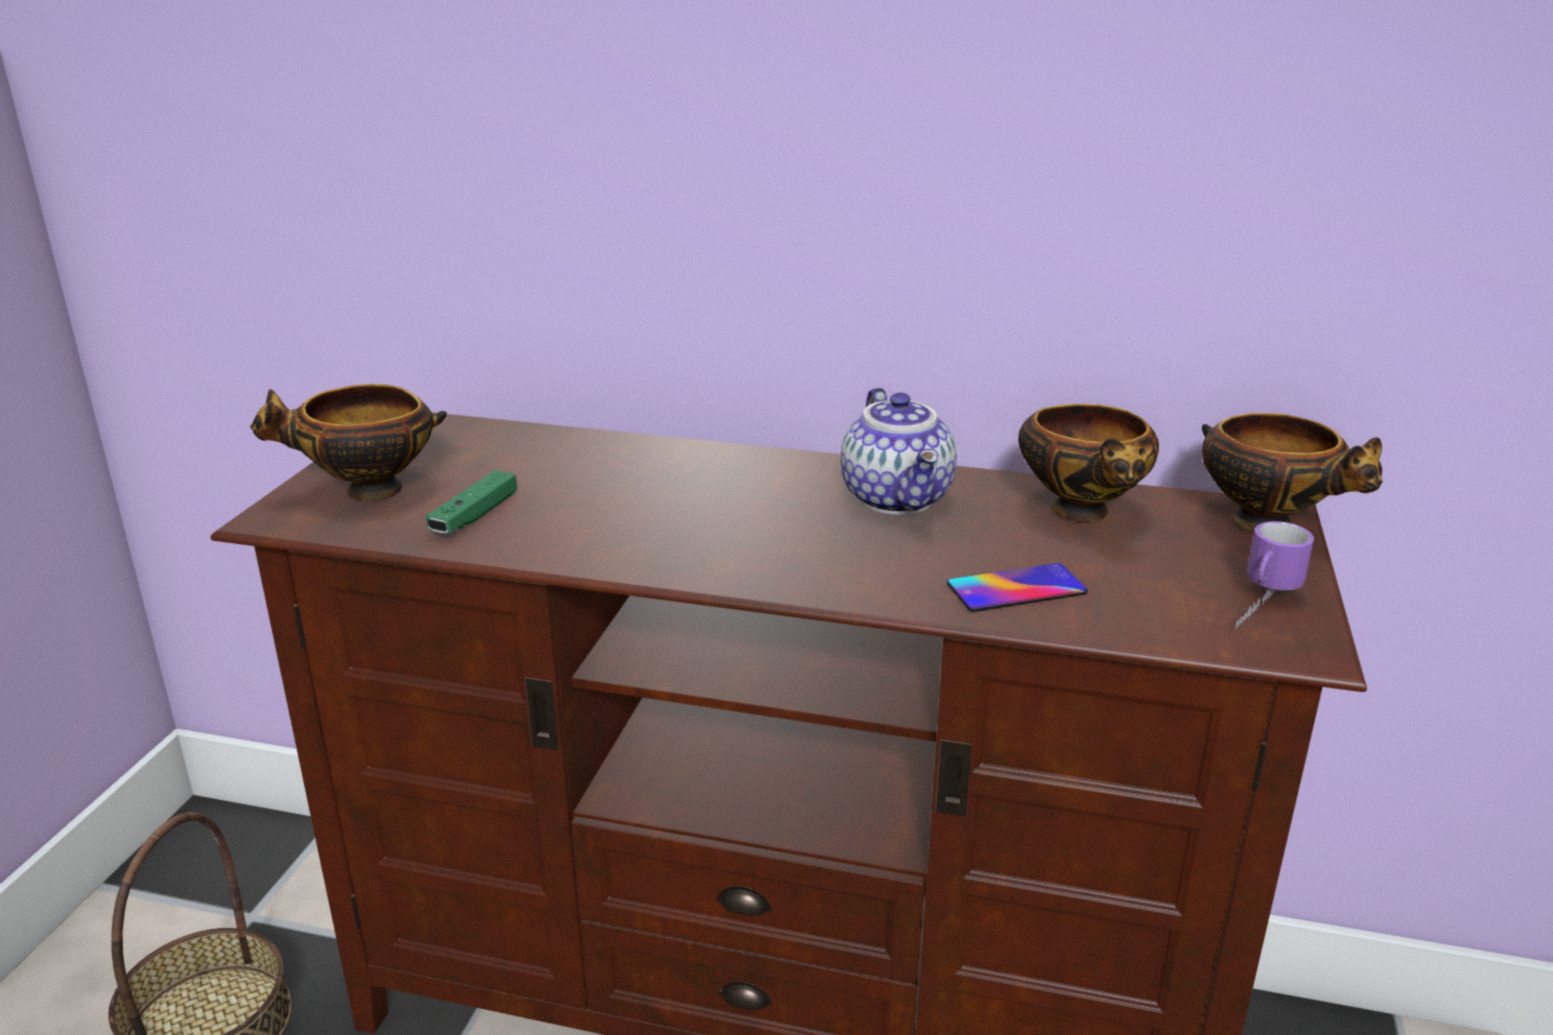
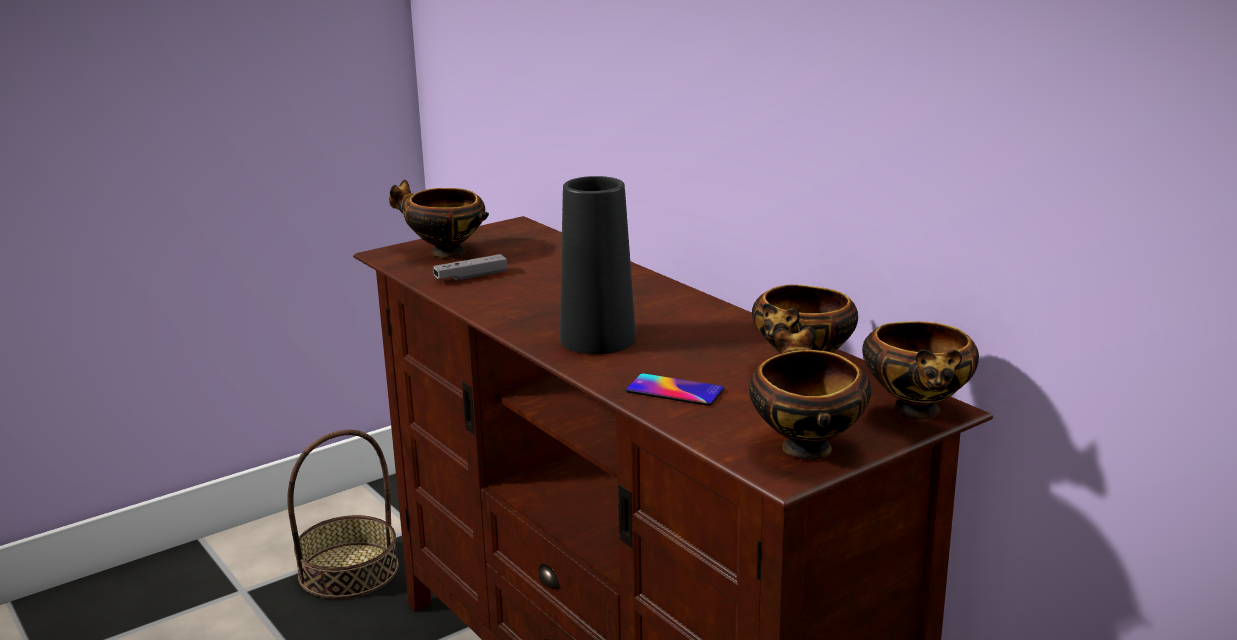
camera: 40 degrees right, 5 degrees down
green game controller [426,470,517,534] -> grey game controller [433,254,507,281]
teapot [841,387,957,515] -> none
mug [1235,521,1314,629] -> bowl [749,326,871,460]
none -> black vase [560,176,636,354]

